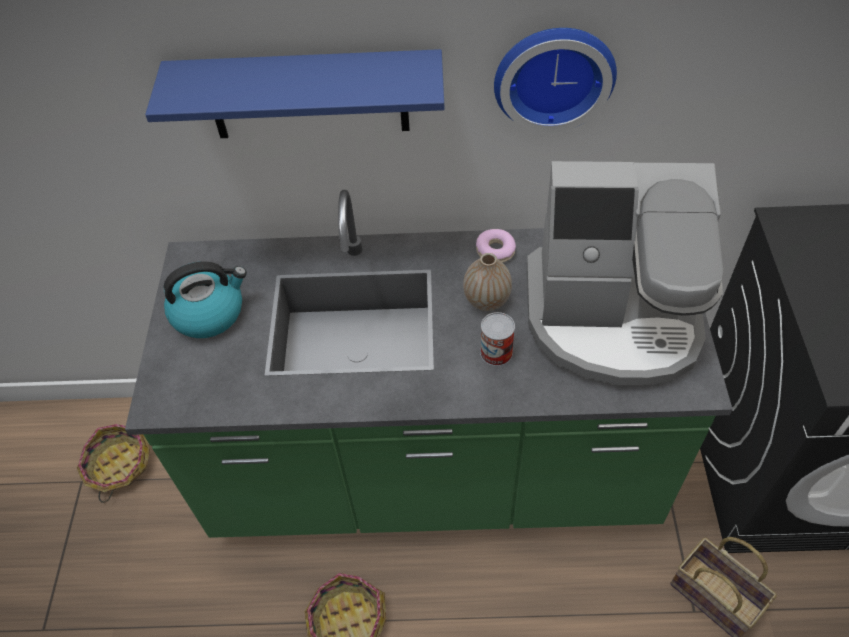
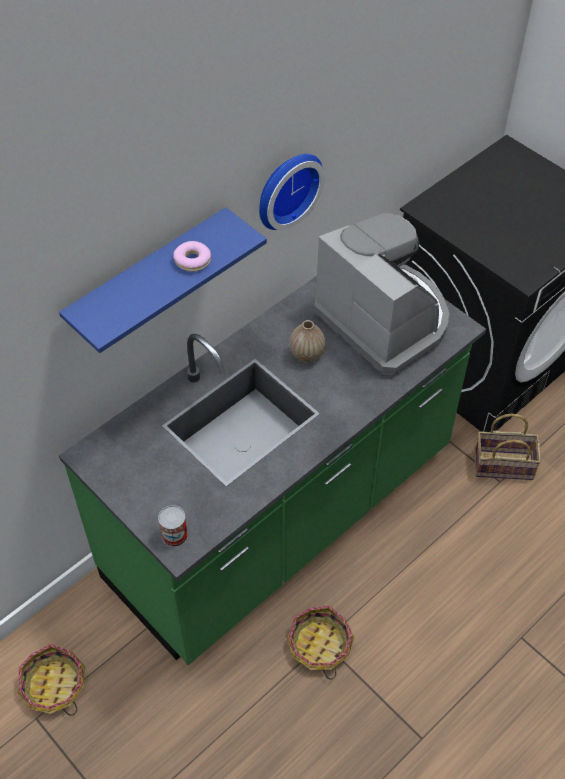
camera: 45 degrees left, 0 degrees up
kettle [163,261,247,338] -> none
donut [476,229,516,263] -> donut moved to [173,241,211,272]
can [480,312,515,366] -> can moved to [158,505,188,547]
coffee machine [527,161,724,386] -> coffee machine turned 90 degrees counterclockwise [314,213,449,375]

